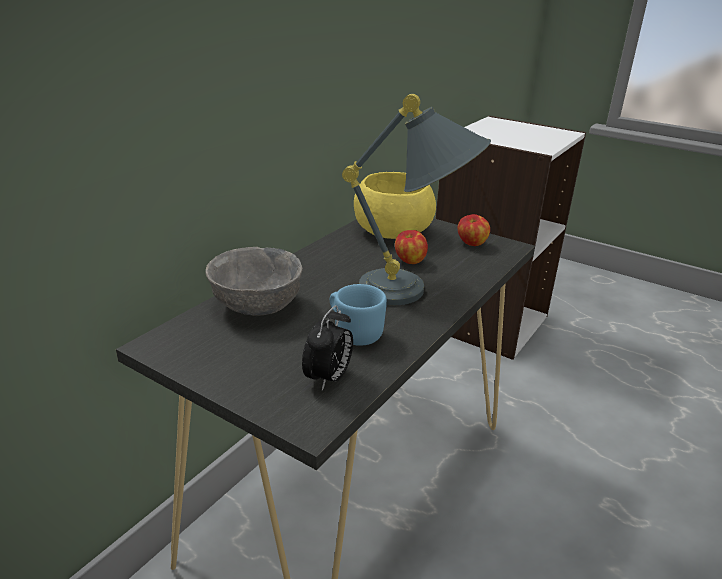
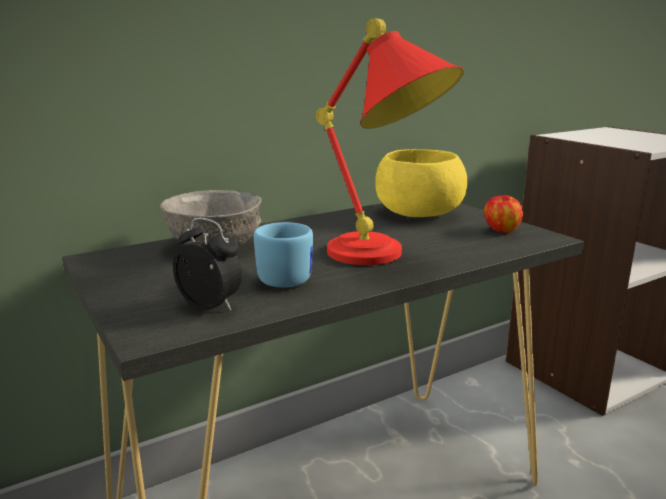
camera: 25 degrees right, 10 degrees down
alarm clock [302,305,353,391] -> alarm clock turned 105 degrees counterclockwise [173,218,242,311]
grey table lamp [342,94,491,305] -> red table lamp [316,18,464,265]
apple [395,230,428,264] -> none

